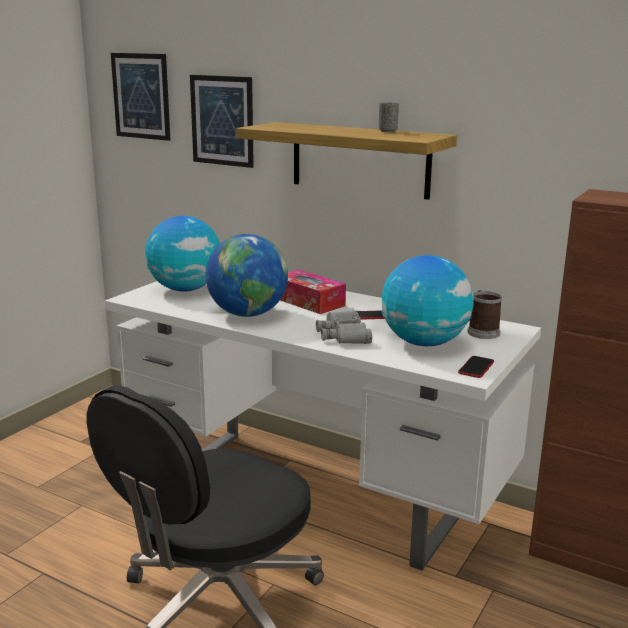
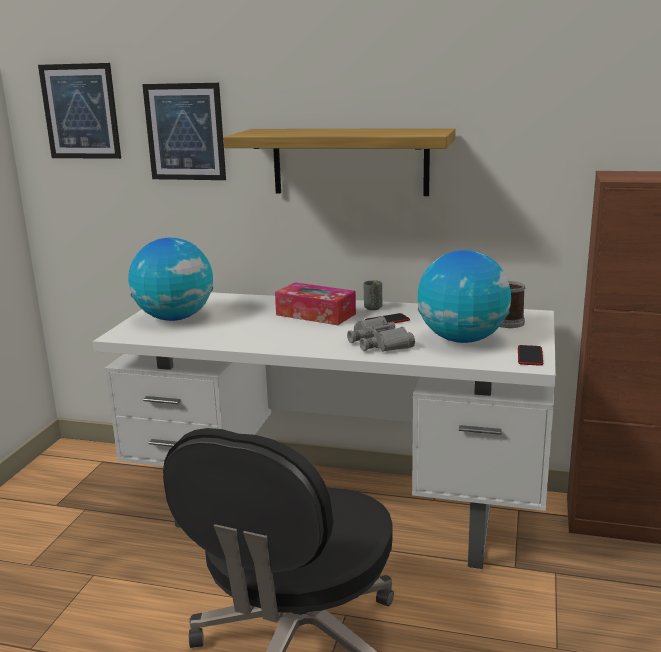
camera: 15 degrees left, 0 degrees up
globe [206,234,288,317] -> none
grey cup [379,103,399,132] -> grey cup moved to [363,280,382,310]

